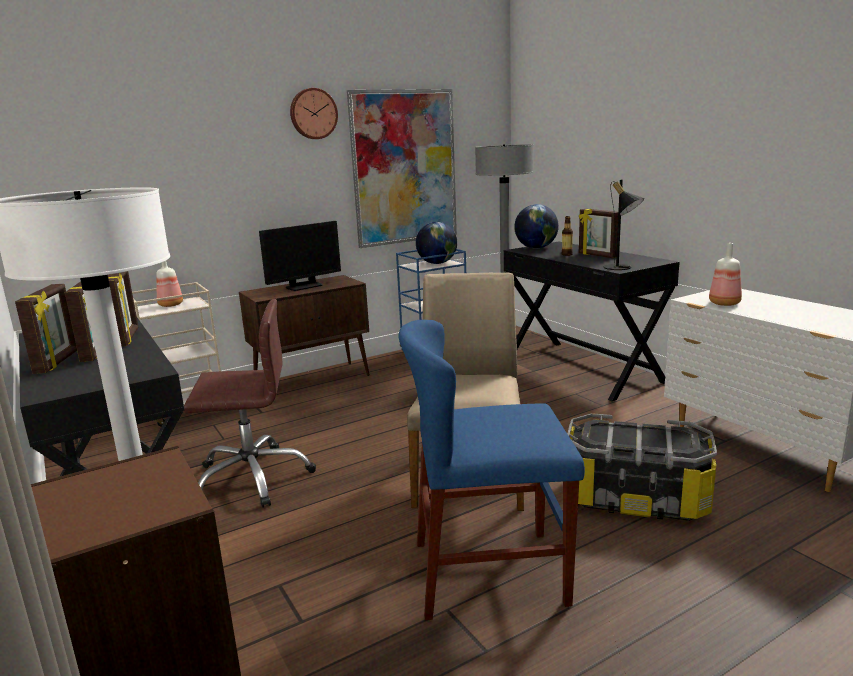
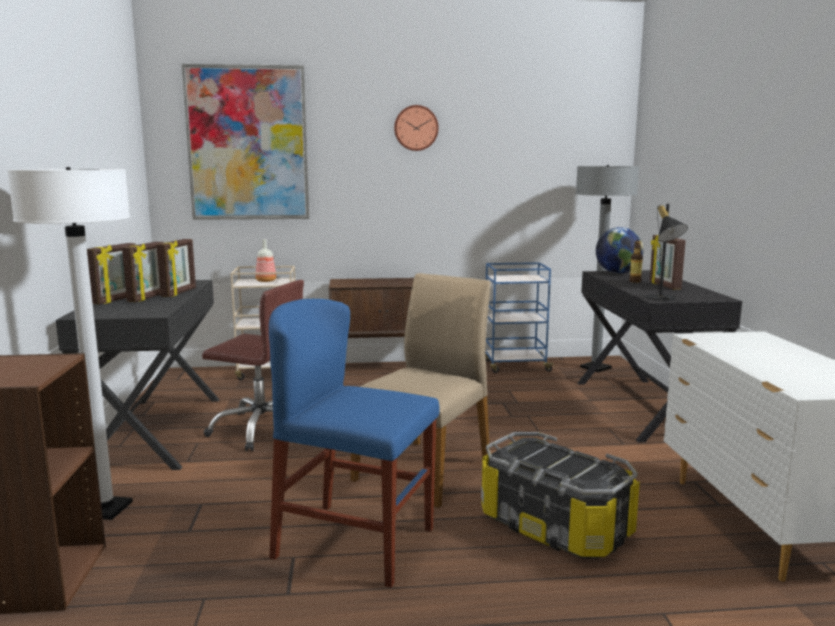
camera: 25 degrees right, 5 degrees down
monitor [259,221,341,291] -> none
picture [347,89,457,248] -> picture moved to [182,64,309,220]
globe [416,222,457,264] -> none
bottle [709,243,742,306] -> none

